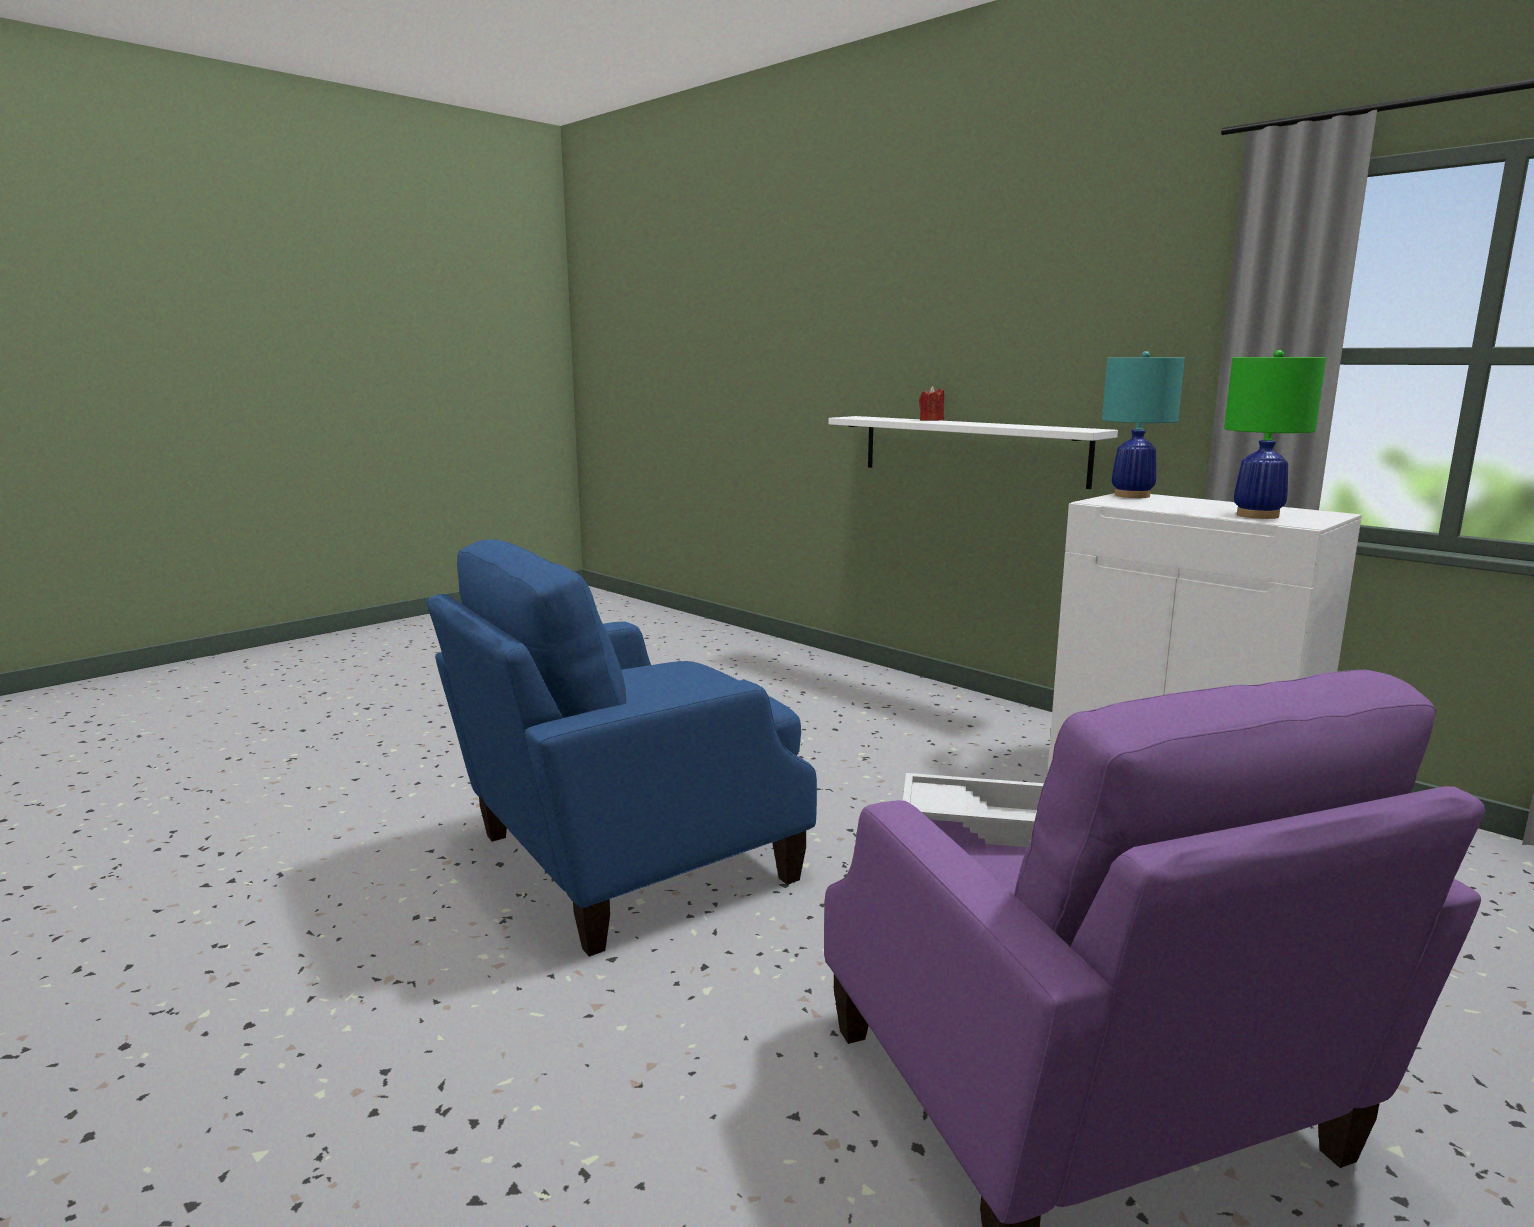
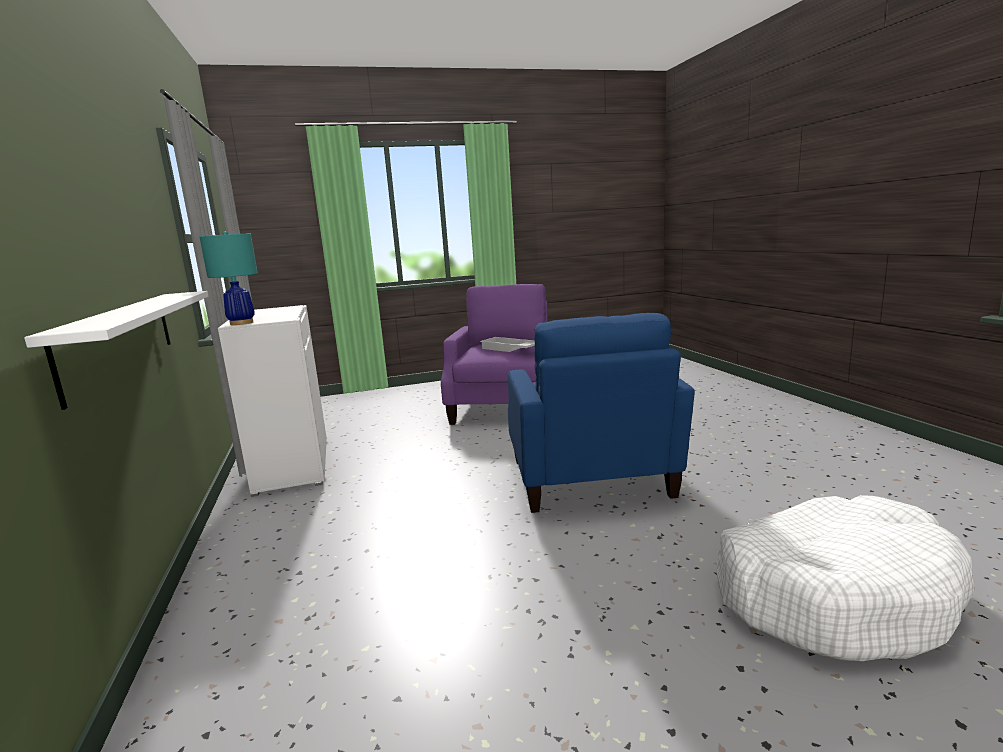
camera: 150 degrees left, 0 degrees up
blue armchair [427,539,817,957] -> blue armchair turned 90 degrees clockwise [508,313,695,513]
red candle [919,386,944,421] -> none
green table lamp [1224,350,1326,519] -> none
none -> white dog bed [717,495,975,661]

